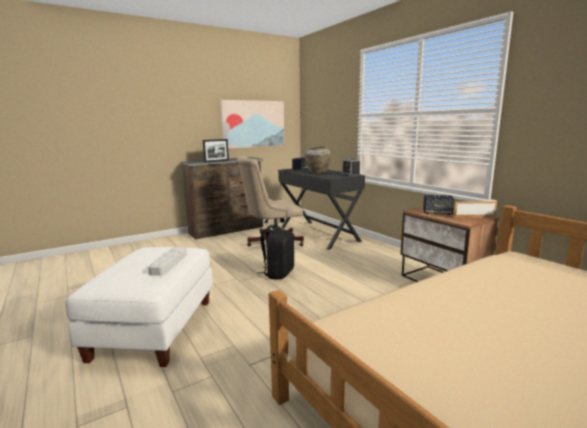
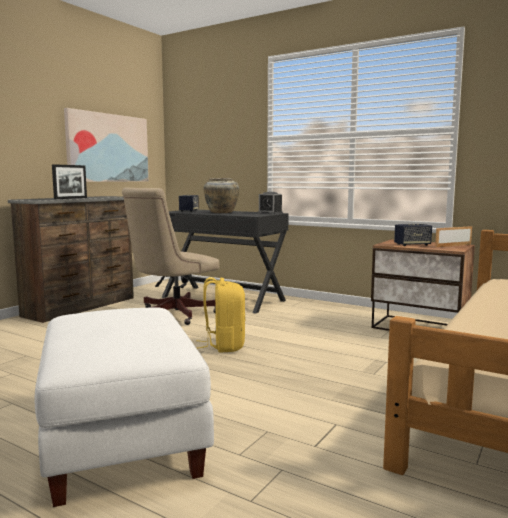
camera: 25 degrees left, 5 degrees down
grey tray [148,247,187,276] -> none
black backpack [257,225,294,280] -> yellow backpack [197,277,245,353]

